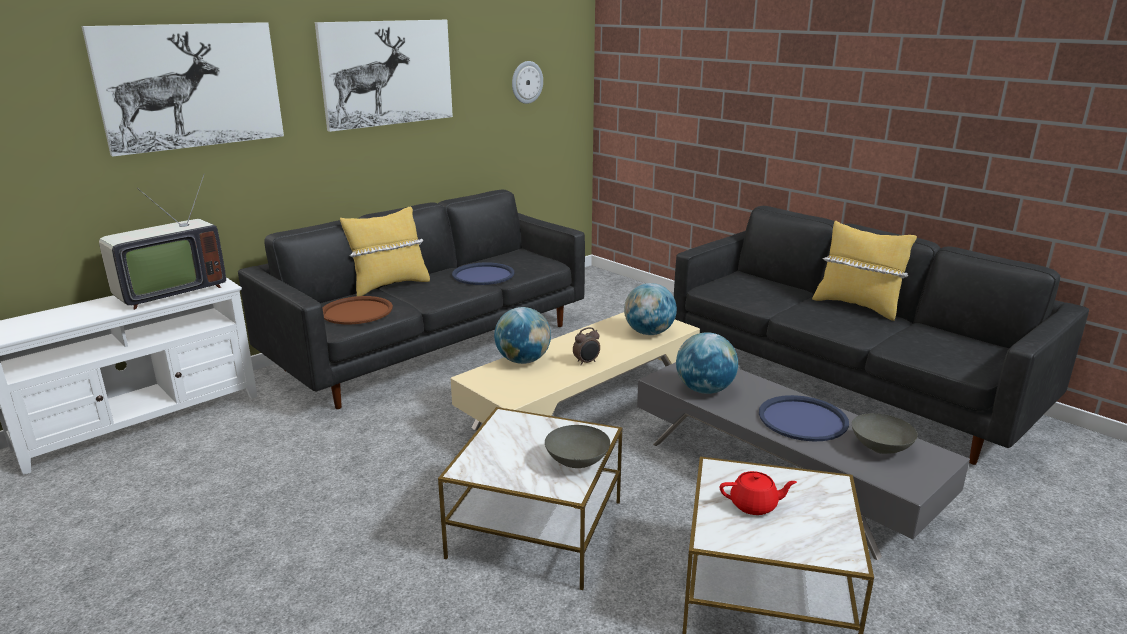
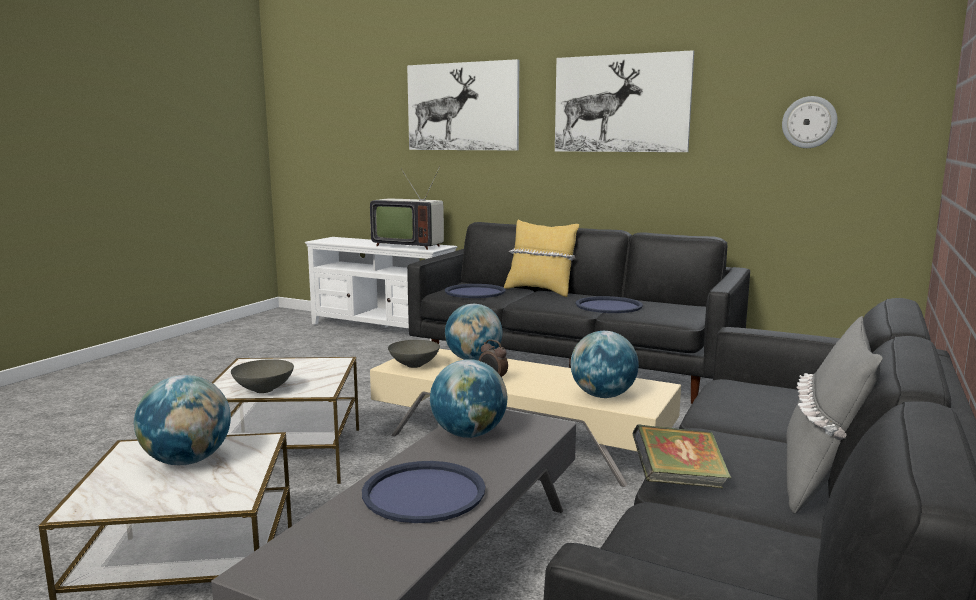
camera: 70 degrees right, 10 degrees down
brown tray [323,296,393,324] -> blue tray [445,284,506,298]
red teapot [720,471,797,515] -> globe [134,375,231,465]
yellow pillow [812,220,917,321] -> grey pillow [786,316,883,514]
grey bowl [852,413,918,454] -> grey bowl moved to [388,340,440,368]
none -> book [632,424,731,488]

